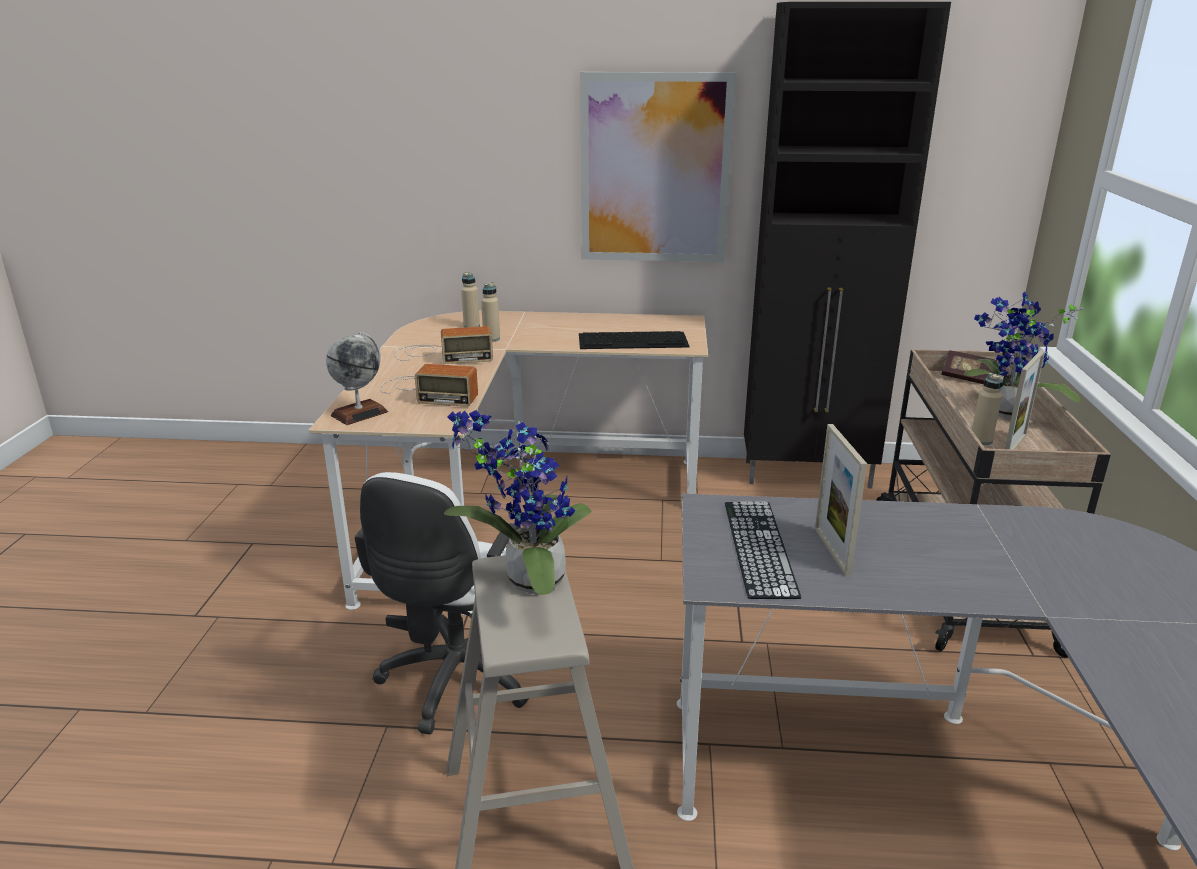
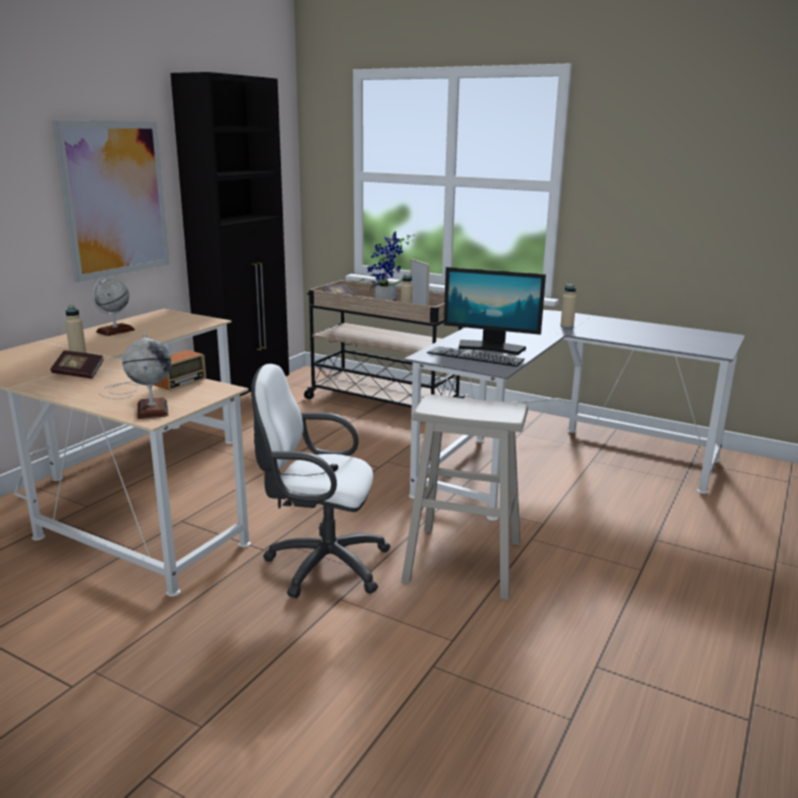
camera: 65 degrees left, 5 degrees down
white office chair [355,472,528,735] -> white office chair turned 150 degrees clockwise [251,364,390,598]
radio [395,326,493,364] -> book [50,350,104,379]
potted plant [444,410,591,595] -> none
beige bottle [461,272,480,328] -> beige bottle moved to [560,284,577,329]
keyboard [579,331,690,349] -> none
picture frame [815,424,867,576] -> monitor [444,267,546,355]
none -> globe [92,277,135,336]

